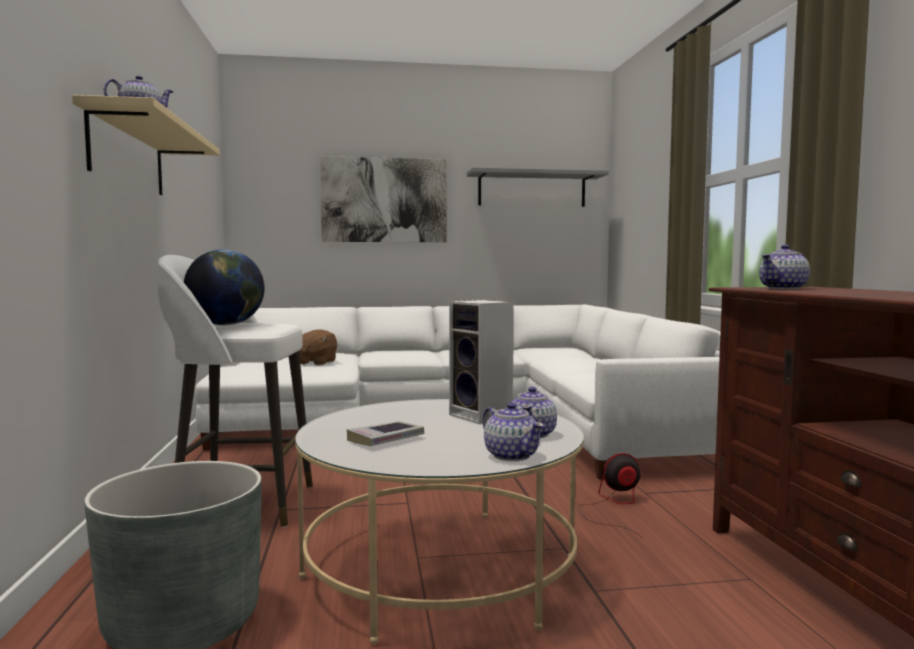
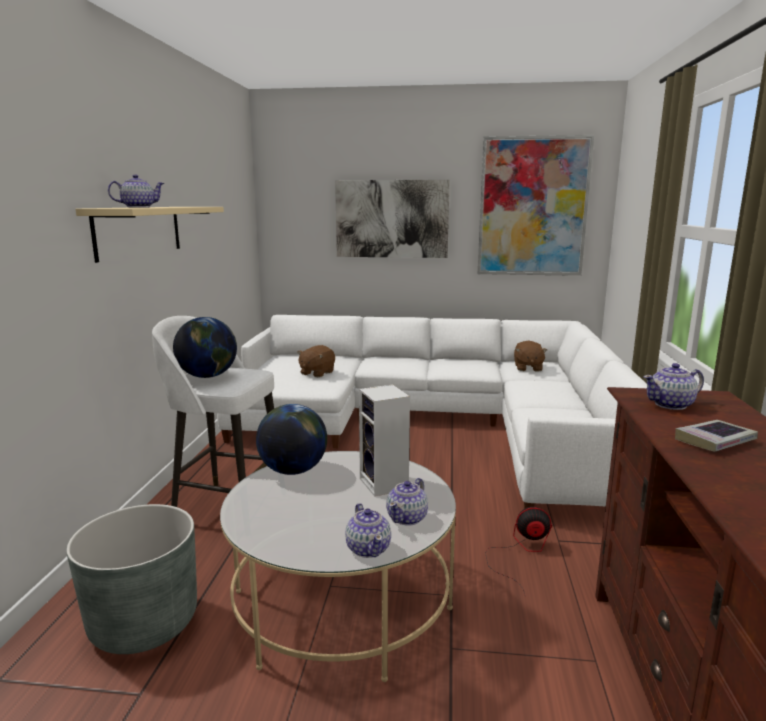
camera: 15 degrees right, 10 degrees up
book [347,421,424,446] -> book moved to [675,420,758,452]
grey shelf [466,167,609,207] -> picture [478,135,594,276]
none -> globe [256,404,327,475]
none -> brown plush toy [514,341,547,372]

